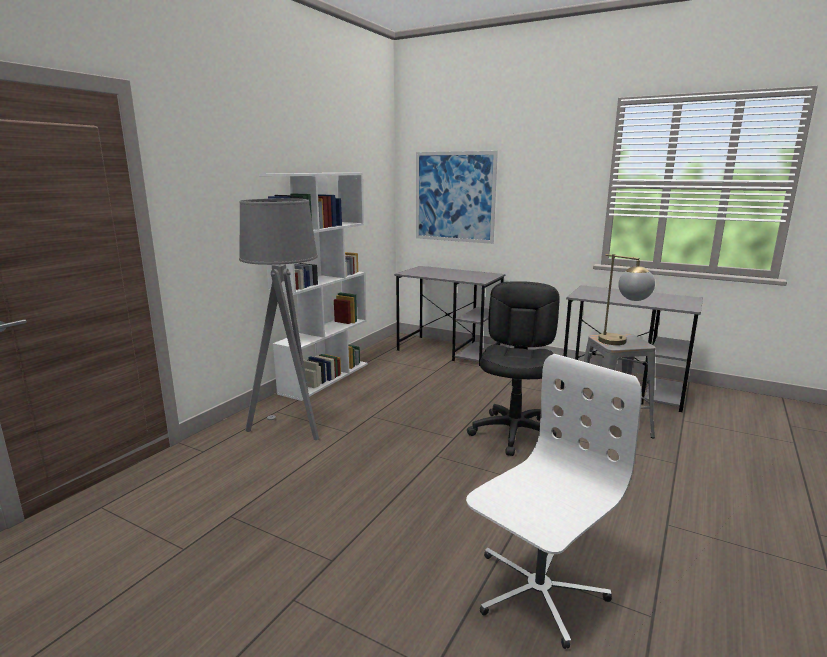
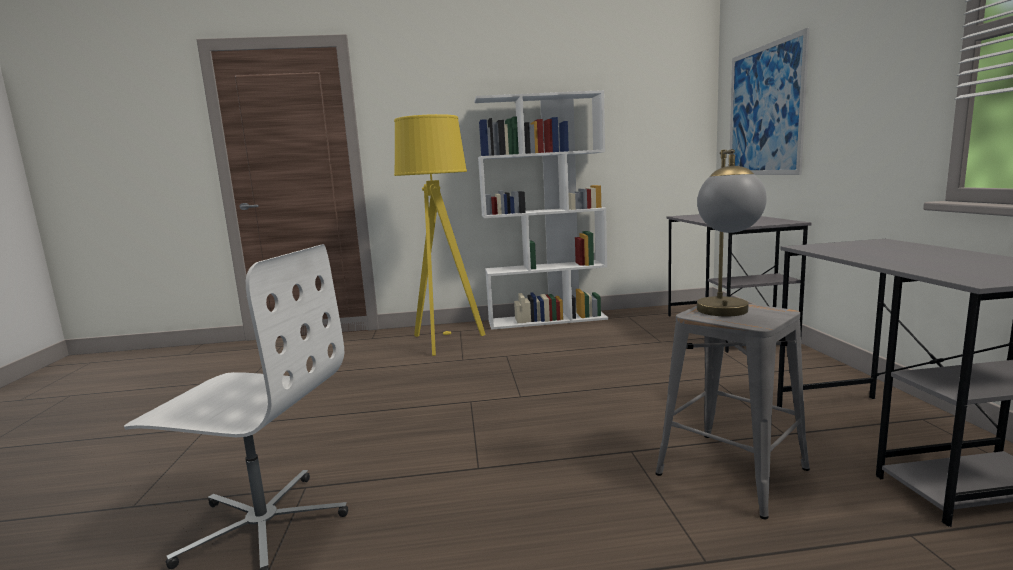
camera: 55 degrees right, 5 degrees down
grey floor lamp [239,198,319,440] -> yellow floor lamp [394,114,485,356]
black office chair [467,281,560,456] -> none

